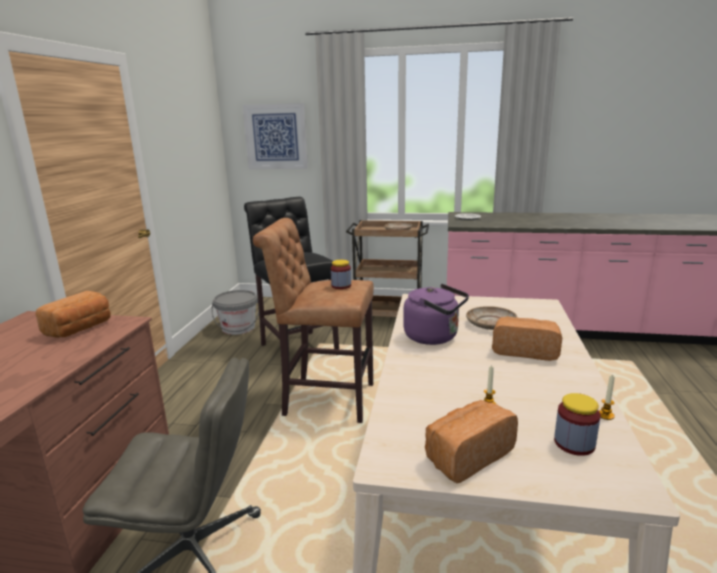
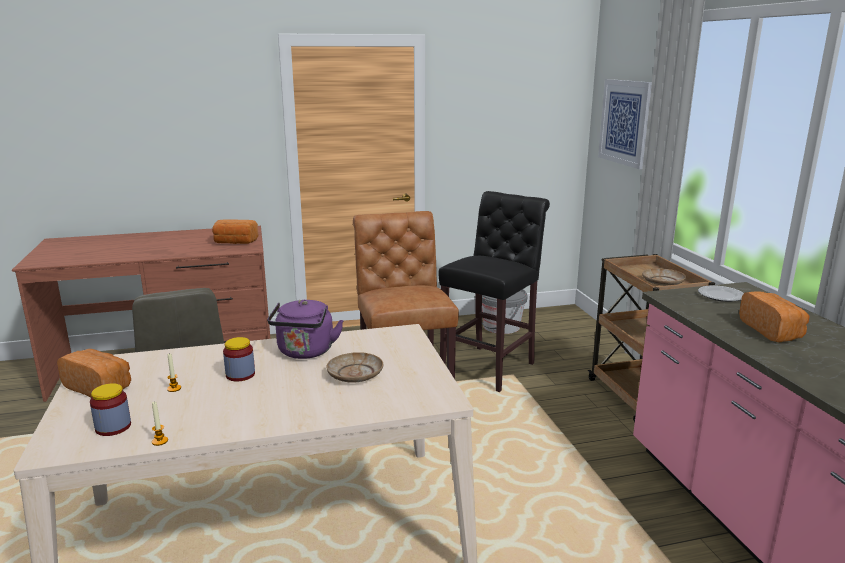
camera: 65 degrees right, 0 degrees up
jar [331,260,351,289] -> jar moved to [223,337,255,382]
bread [492,316,562,361] -> bread moved to [739,292,810,343]

